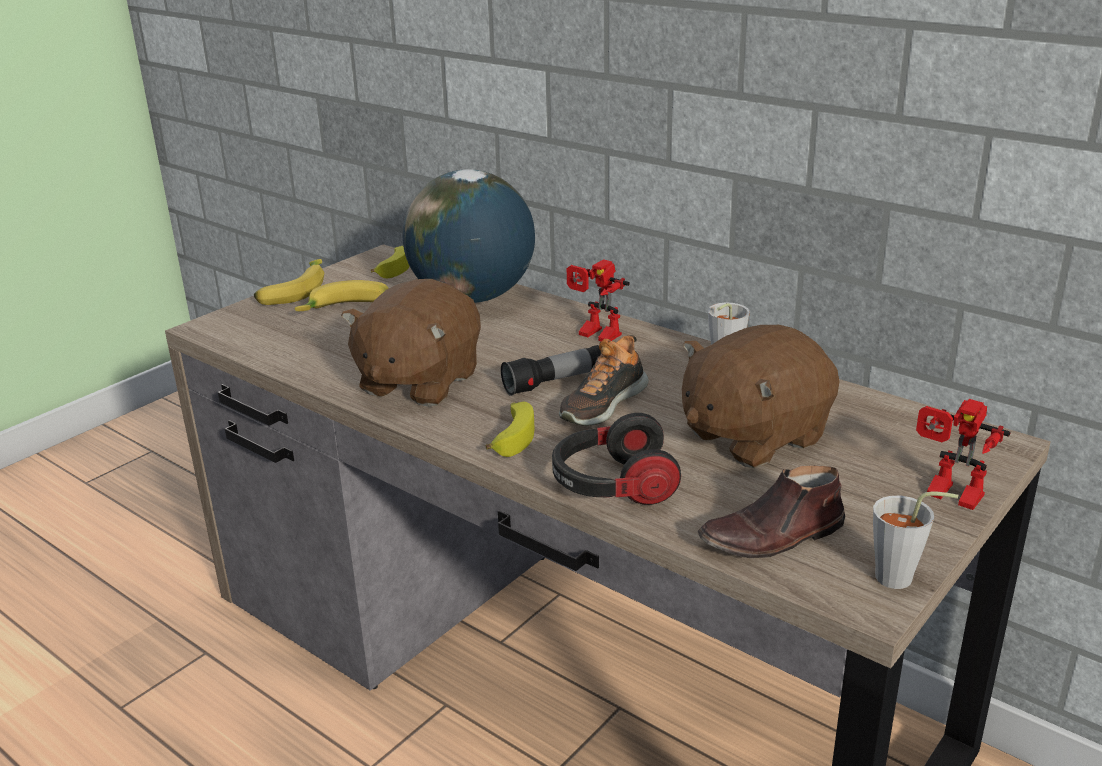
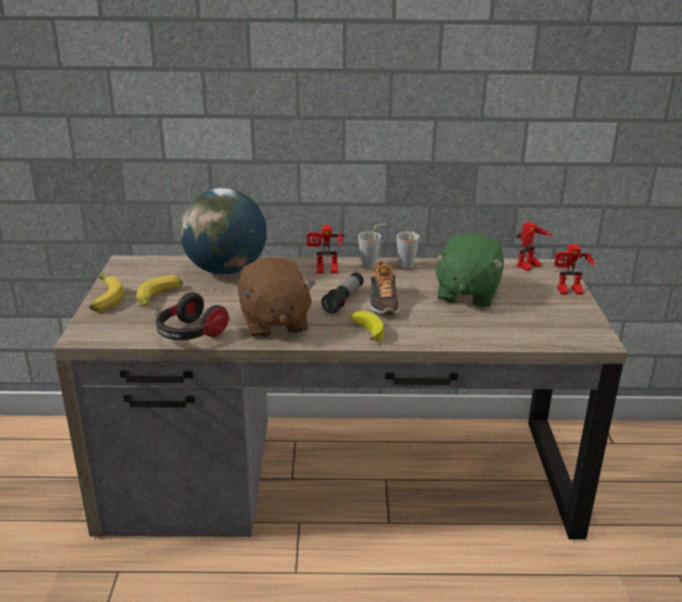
camera: 40 degrees left, 0 degrees up
banana [371,246,410,278] -> none
headphones [552,413,681,505] -> headphones moved to [156,292,229,340]
brown plush toy [682,325,839,468] -> green plush toy [433,233,504,308]
brown shoe [697,466,845,558] -> none
grey cup [873,492,958,589] -> grey cup moved to [358,224,387,269]
none -> toy robot [516,222,554,271]

